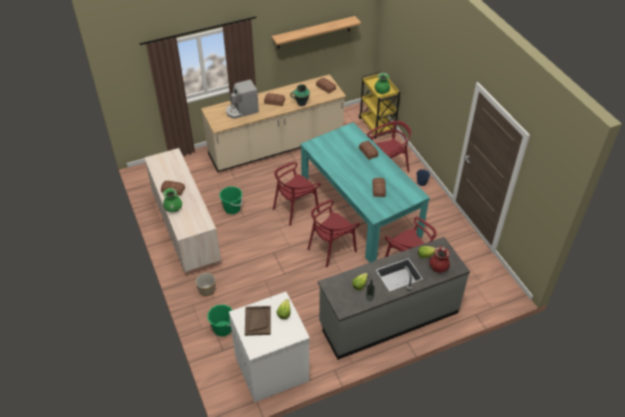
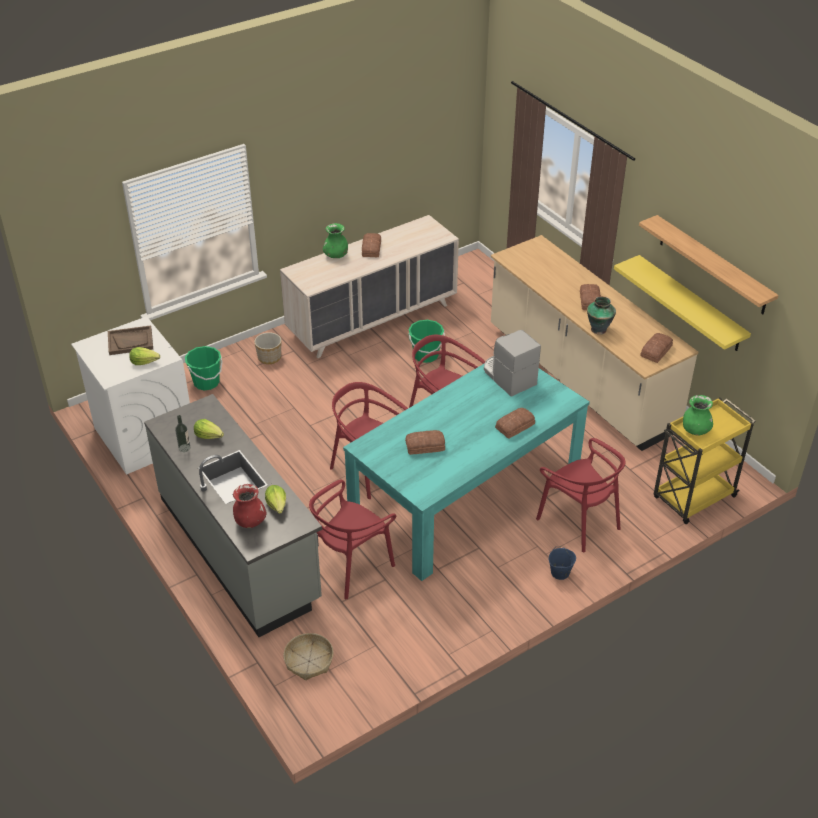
camera: 80 degrees right, 5 degrees down
coffee machine [226,79,259,119] -> coffee machine moved to [484,330,541,397]
none -> basket [283,633,333,680]
none -> yellow shelf [614,255,751,351]

